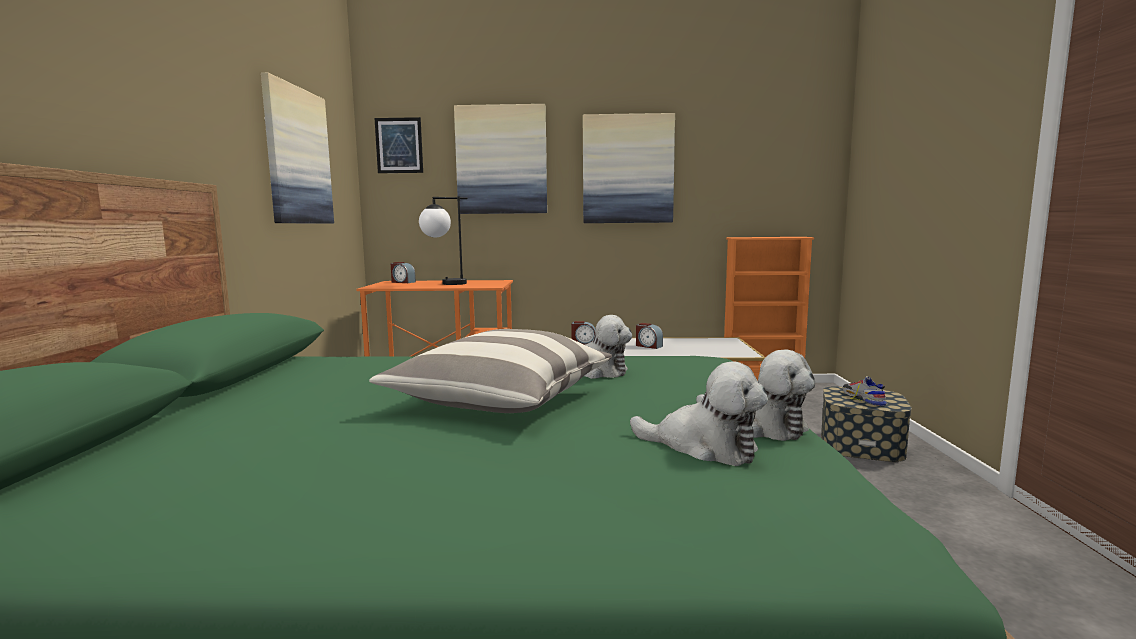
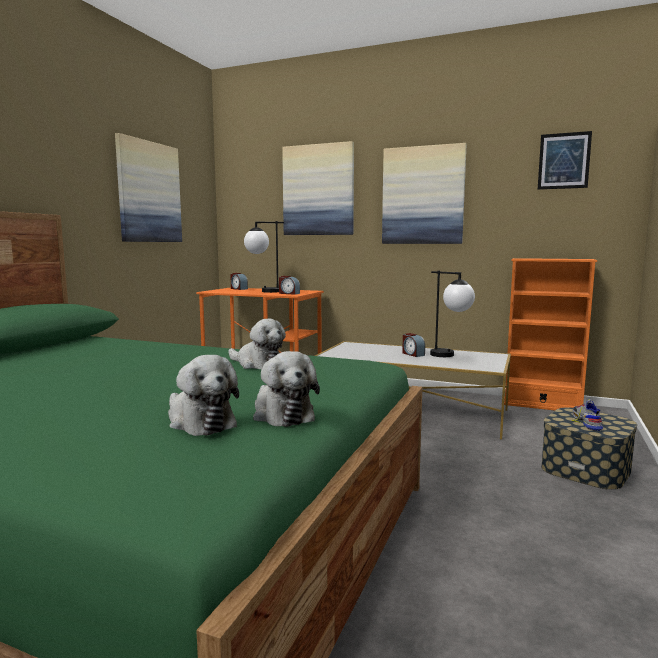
camera: 20 degrees right, 0 degrees up
pillow [369,329,612,413] -> none
picture [374,117,423,173] -> picture moved to [538,131,592,190]
alarm clock [571,321,595,344] -> alarm clock moved to [279,276,300,295]
none -> table lamp [430,271,475,357]

